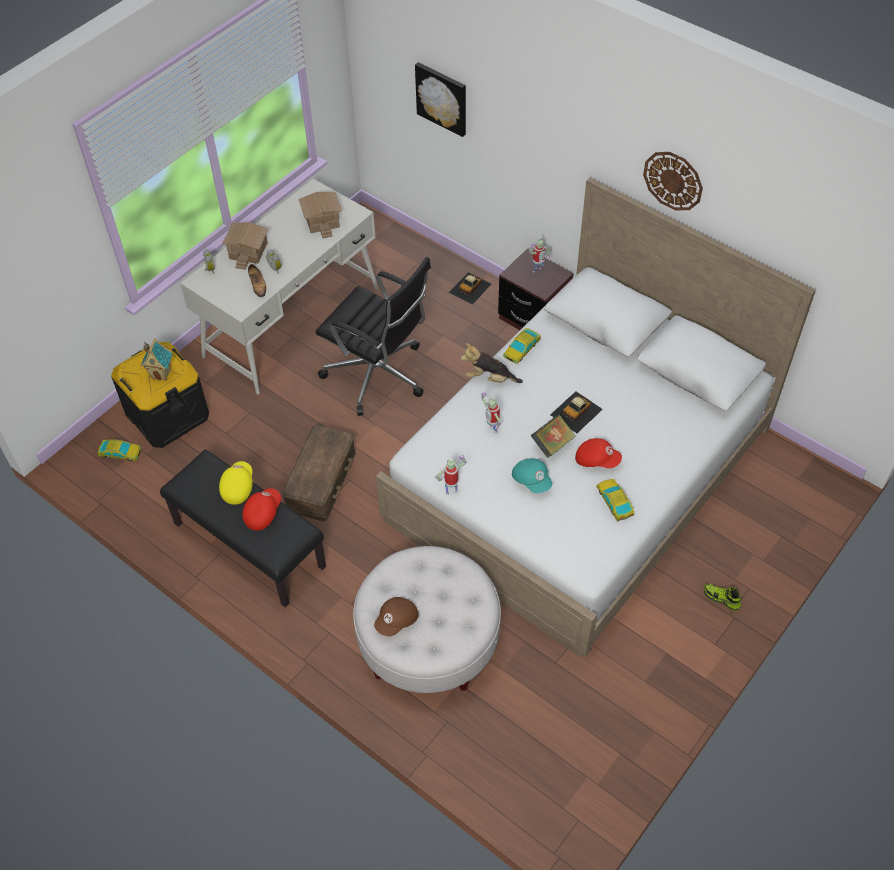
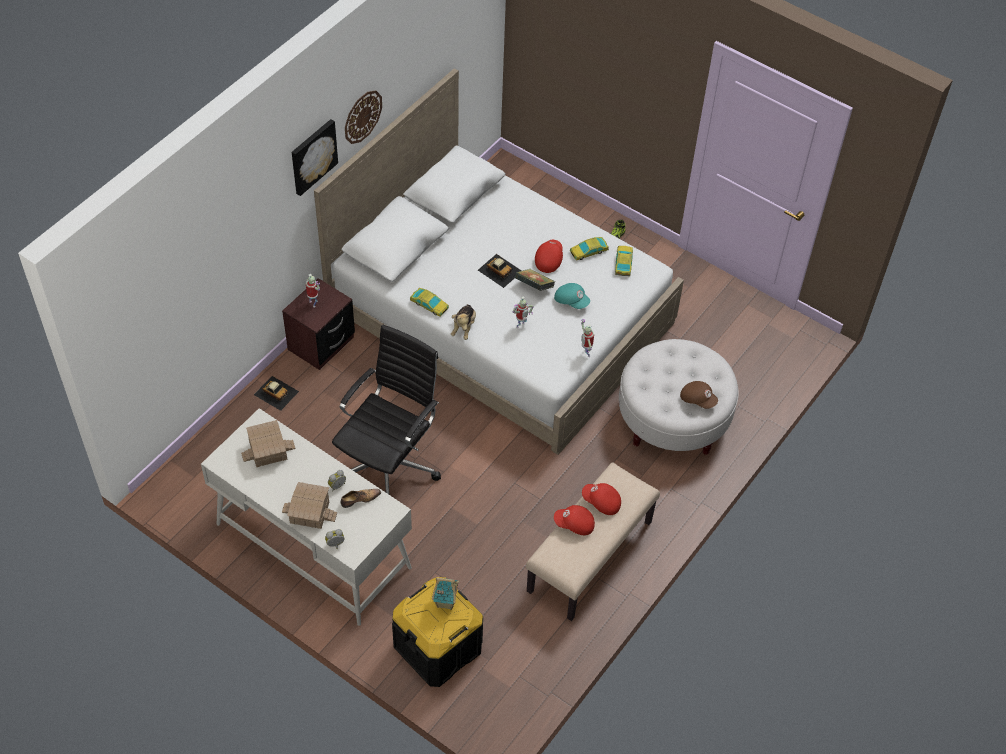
camera: 95 degrees left, 0 degrees up
toy car [97,439,142,461] -> toy car moved to [615,246,633,276]
black bench [160,449,326,607] -> beige bench [526,462,660,621]
yellow cap [219,461,253,505] -> red cap [554,505,595,535]
brown storage box [282,425,356,521] -> none
picture [415,62,466,137] -> picture moved to [292,119,338,196]
turquoise cap [512,458,552,493] -> turquoise cap turned 75 degrees clockwise [554,283,590,309]

